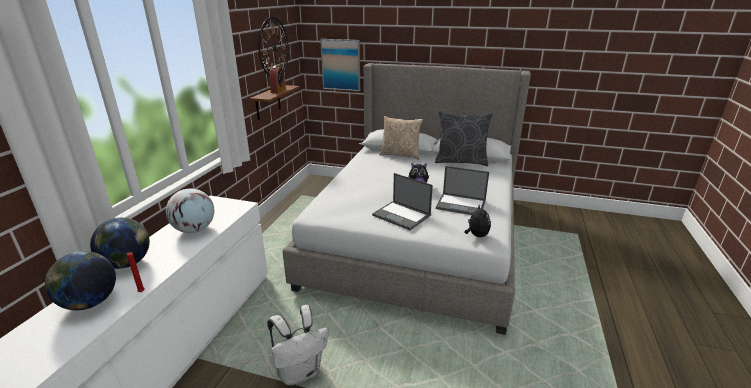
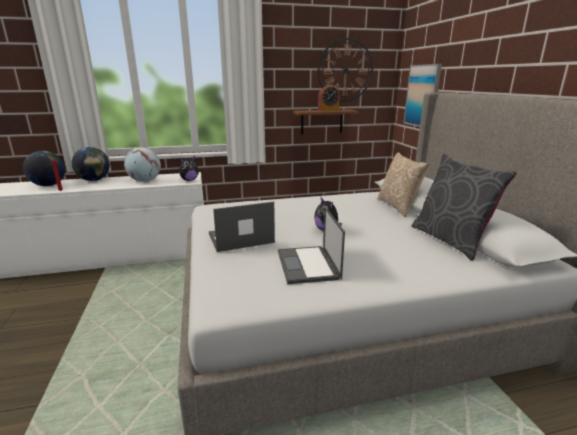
camera: 60 degrees right, 5 degrees down
white backpack [267,305,328,385] -> none
laptop [372,173,433,230] -> laptop turned 60 degrees clockwise [209,202,275,252]
plush toy [464,204,491,237] -> plush toy moved to [179,156,199,181]

